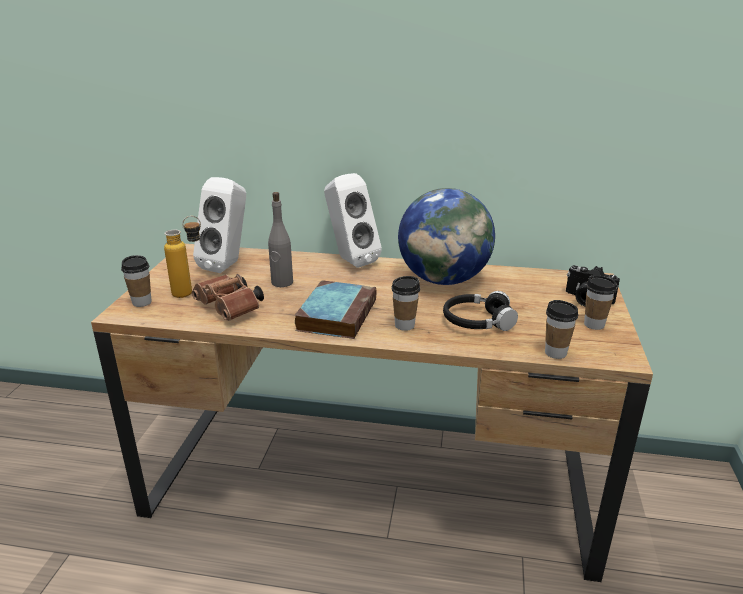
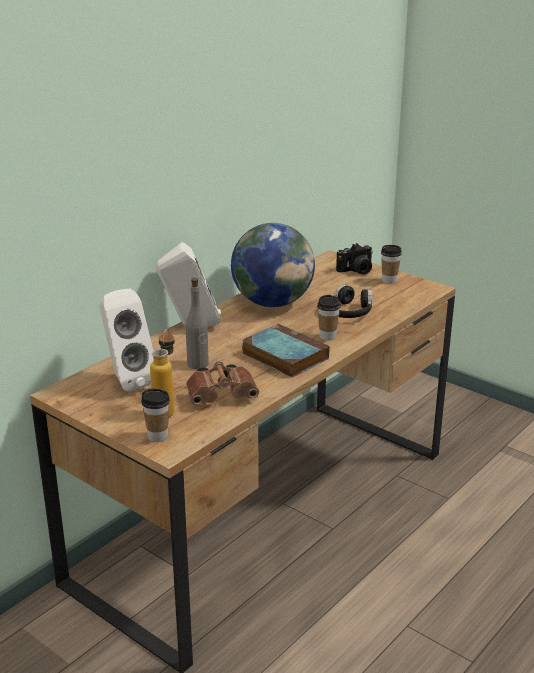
camera: 60 degrees left, 0 degrees up
cup [545,300,578,359] -> none

